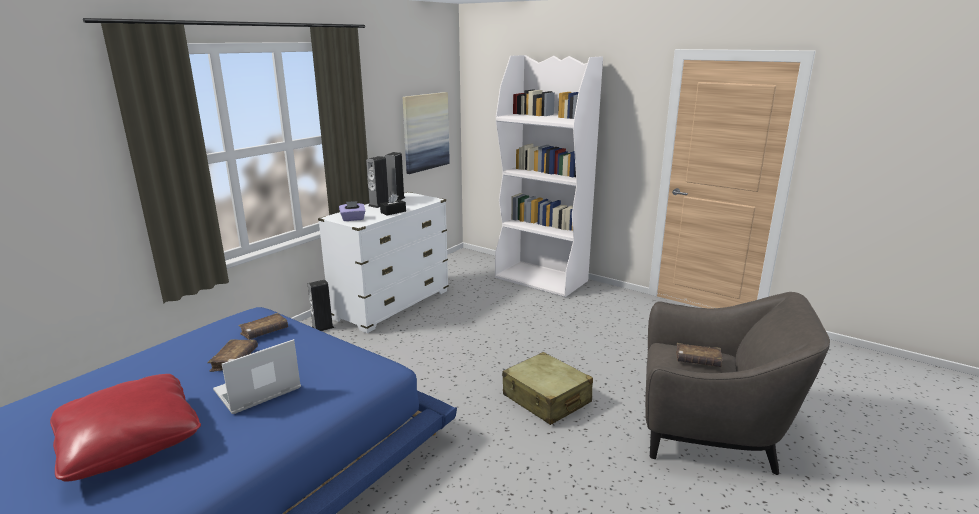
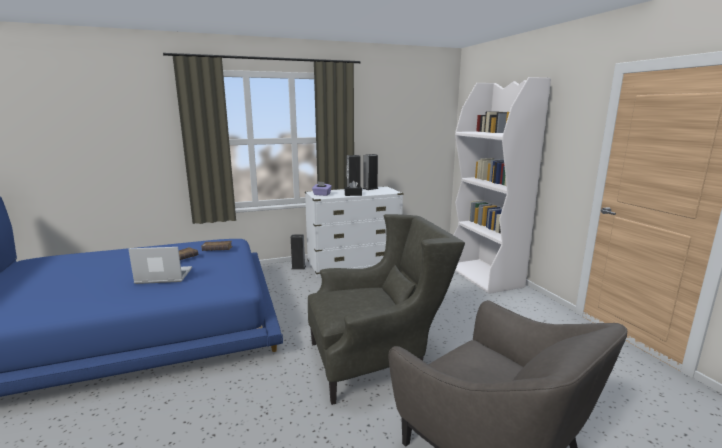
camera: 35 degrees right, 5 degrees down
red pillow [50,374,201,482] -> none
picture [403,92,450,174] -> none
beige suitcase [502,352,593,425] -> grey armchair [308,214,465,405]
brown book [676,343,723,367] -> none

